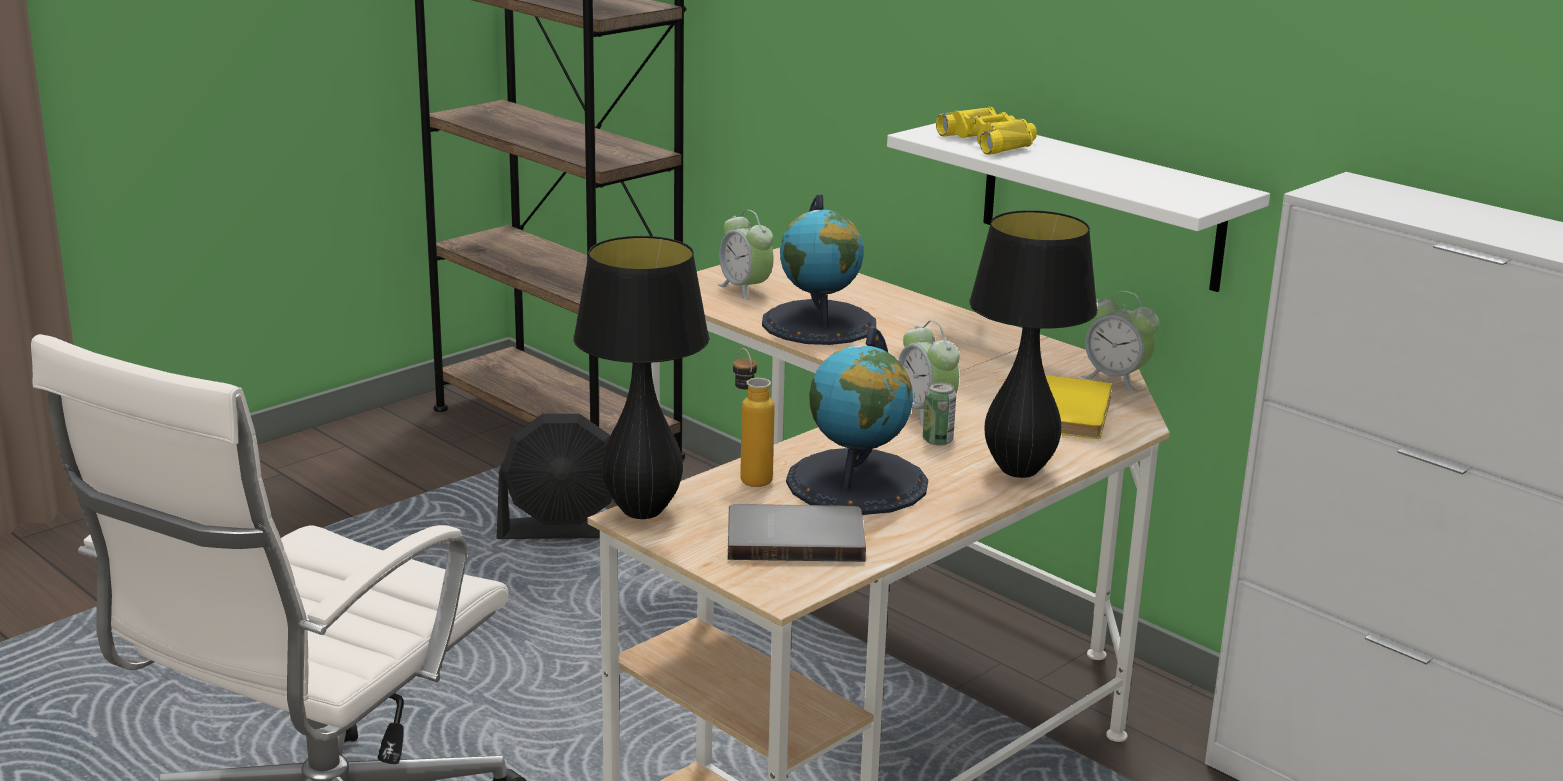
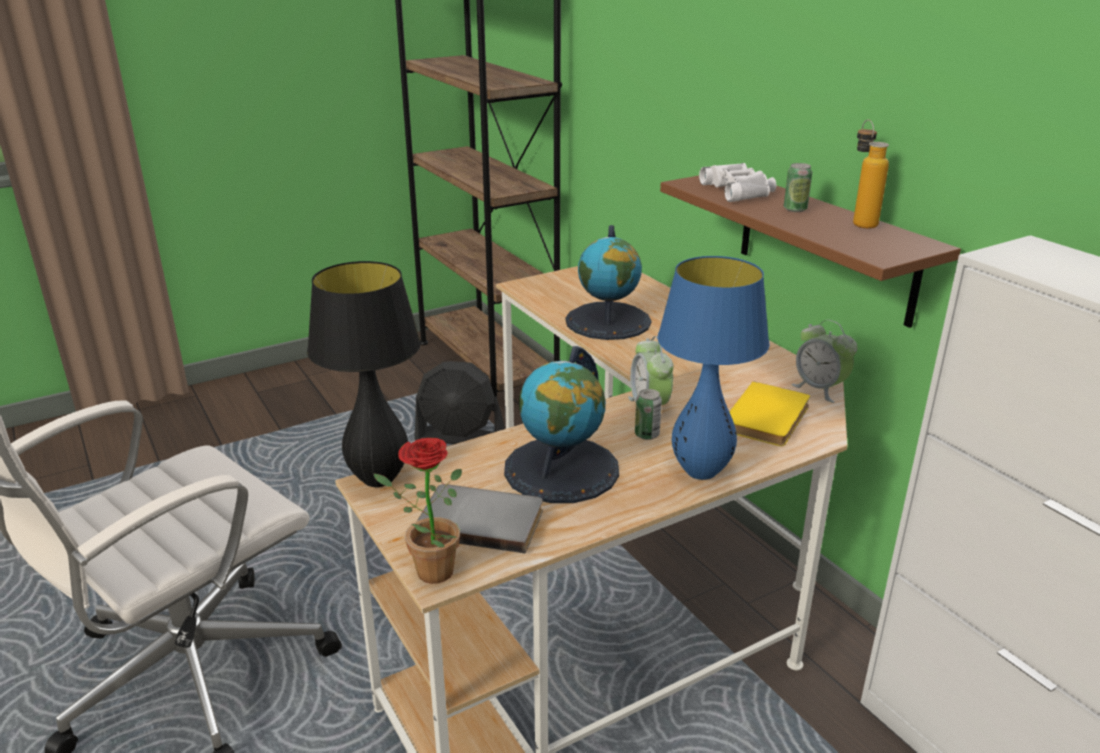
camera: 15 degrees right, 5 degrees up
alarm clock [718,210,774,300] -> none
bottle [733,348,775,487] -> bottle moved to [853,120,889,229]
white shelf [887,123,1270,292] -> brown shelf [660,176,961,328]
yellow binoculars [936,107,1037,155] -> white binoculars [699,163,776,202]
black table lamp [969,210,1098,478] -> blue table lamp [657,256,770,480]
none -> potted plant [373,438,462,584]
none -> can [784,163,812,212]

